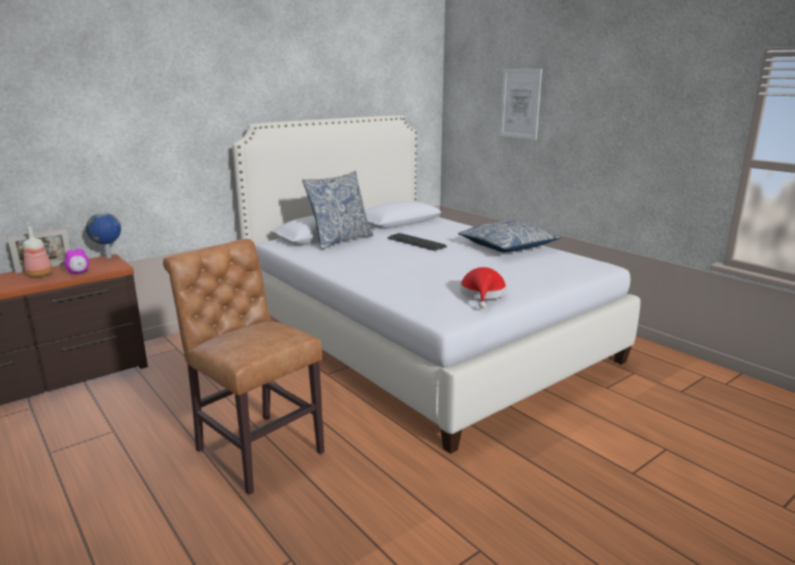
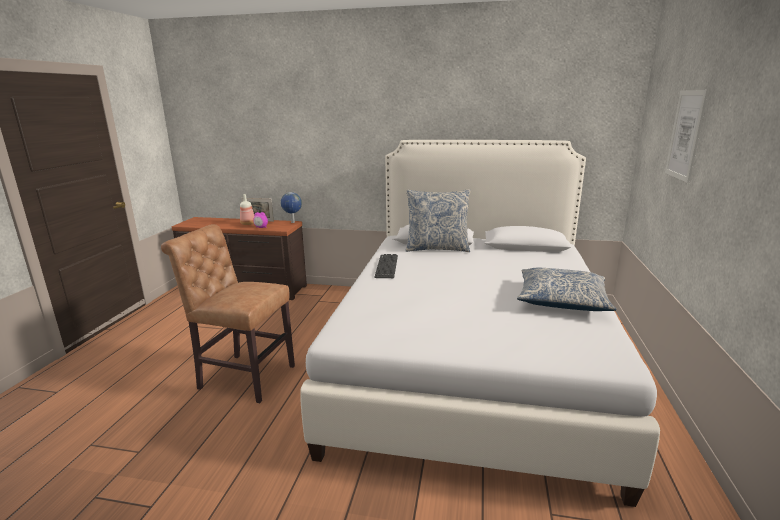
camera: 50 degrees right, 0 degrees up
brown chair [163,239,324,495] -> brown chair turned 75 degrees counterclockwise [161,224,295,403]
keyboard [387,233,447,251] -> keyboard moved to [374,254,398,278]
red hat [460,267,507,308] -> none

